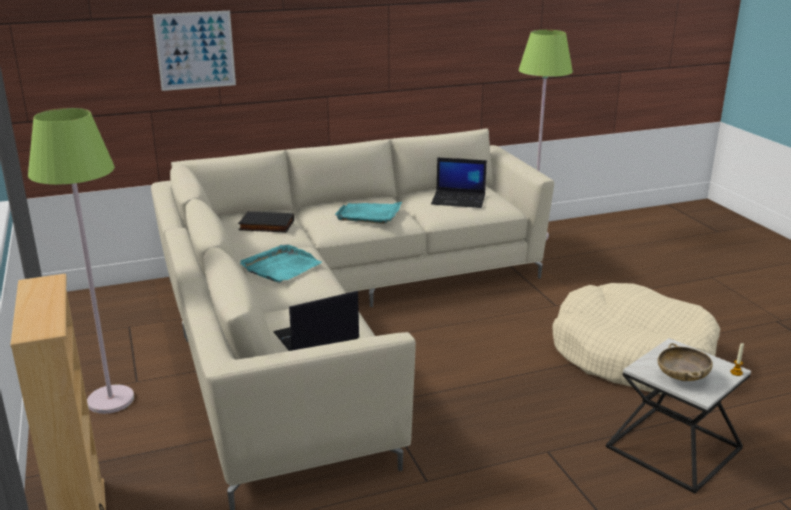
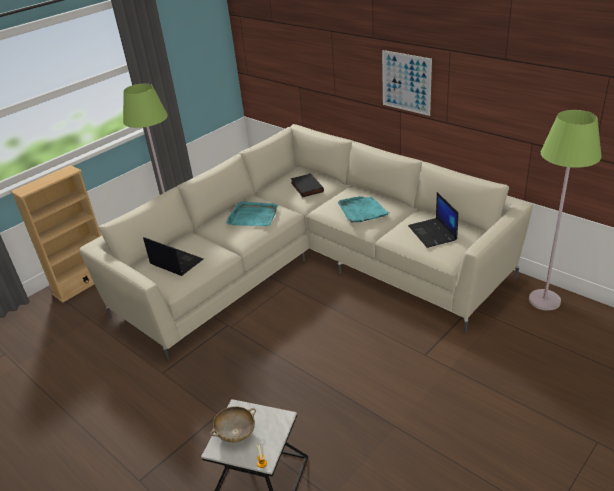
camera: 65 degrees right, 10 degrees up
picture [153,11,236,91] -> picture moved to [382,50,432,116]
beige dog bed [552,283,720,395] -> none

